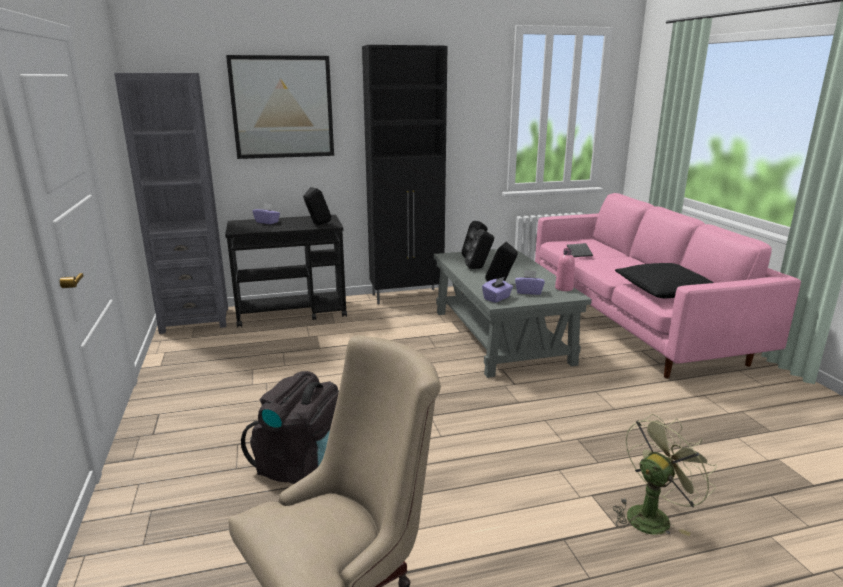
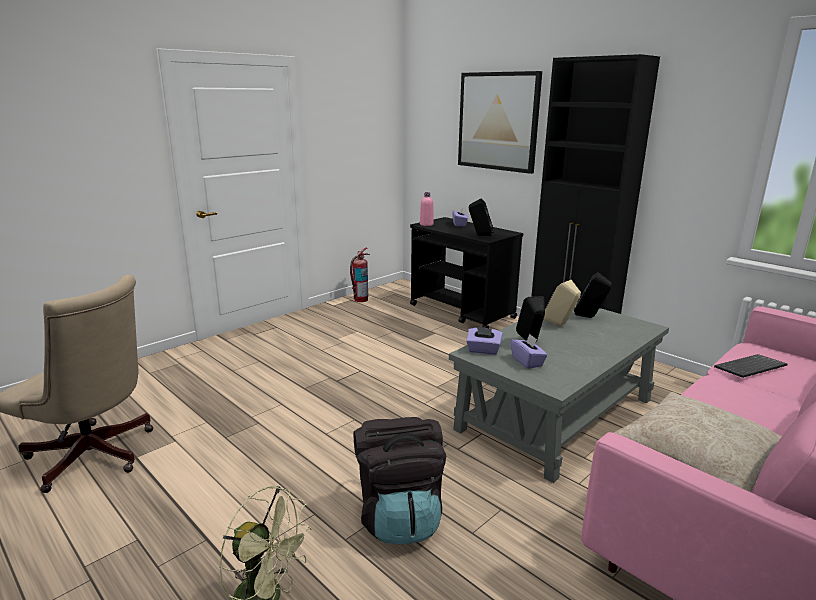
camera: 60 degrees right, 0 degrees up
grey bookcase [114,73,228,334] -> none
black backpack [241,371,339,484] -> black backpack moved to [354,417,446,544]
black speaker [465,229,494,269] -> beige speaker [544,280,581,326]
pink bottle [555,248,575,291] -> pink bottle moved to [420,192,434,226]
black pillow [615,263,714,298] -> beige pillow [614,392,782,492]
none -> fire extinguisher [350,248,370,302]

